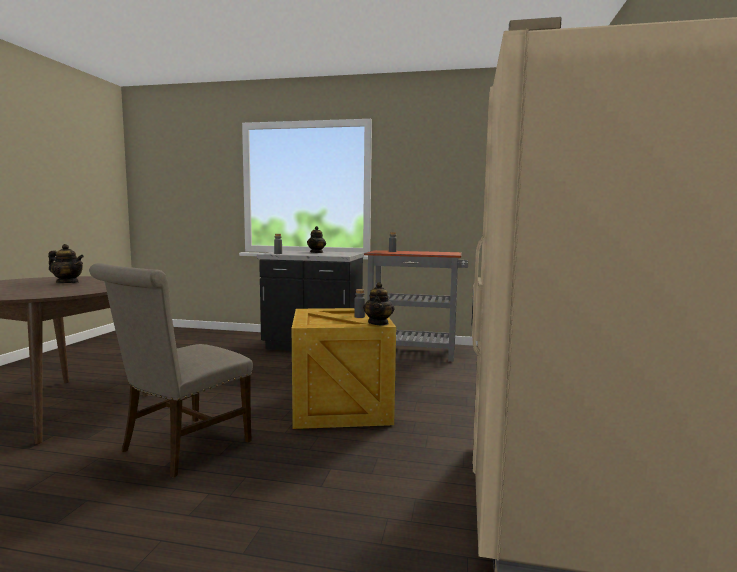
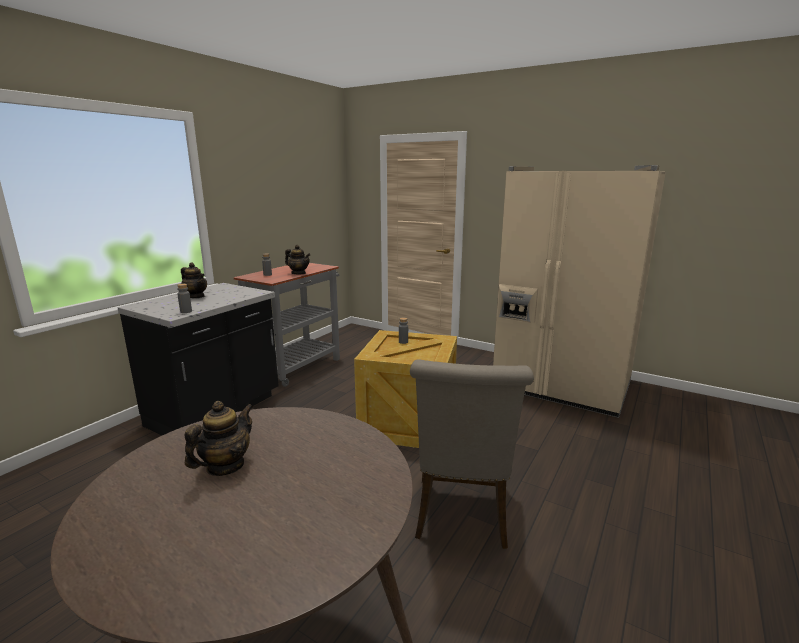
camera: 70 degrees left, 10 degrees up
beige chair [89,263,253,478] -> beige chair turned 45 degrees clockwise [410,359,534,549]
teapot [363,282,394,325] -> teapot moved to [285,245,311,274]

